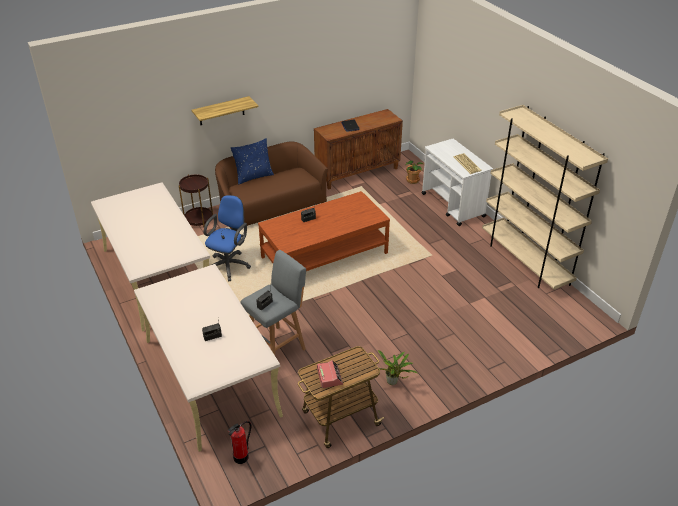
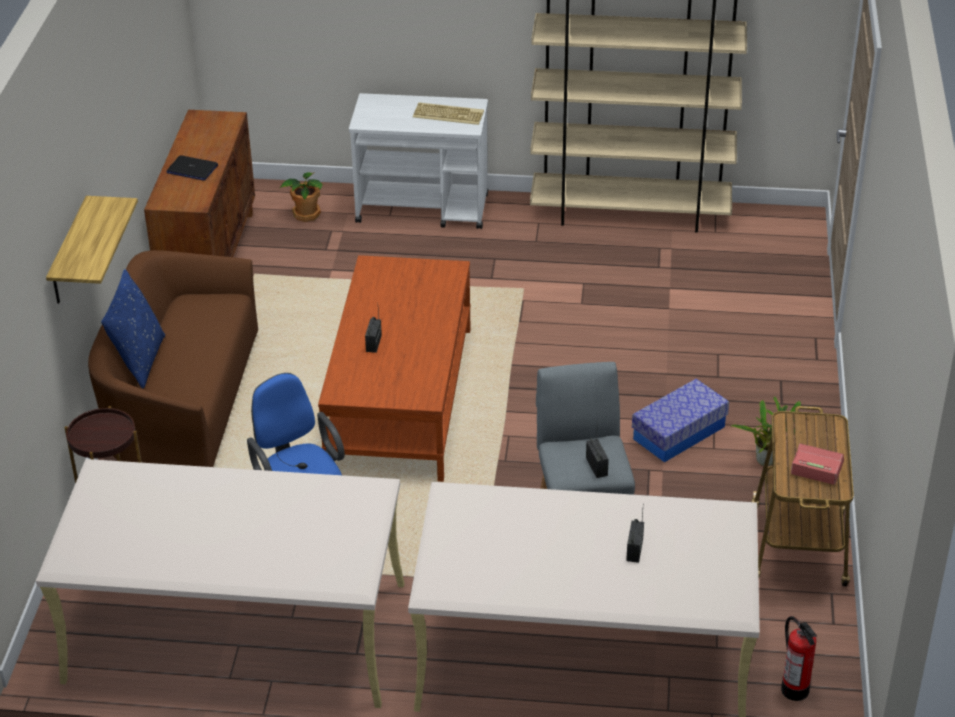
camera: 55 degrees left, 0 degrees up
none -> storage box [632,379,729,462]

